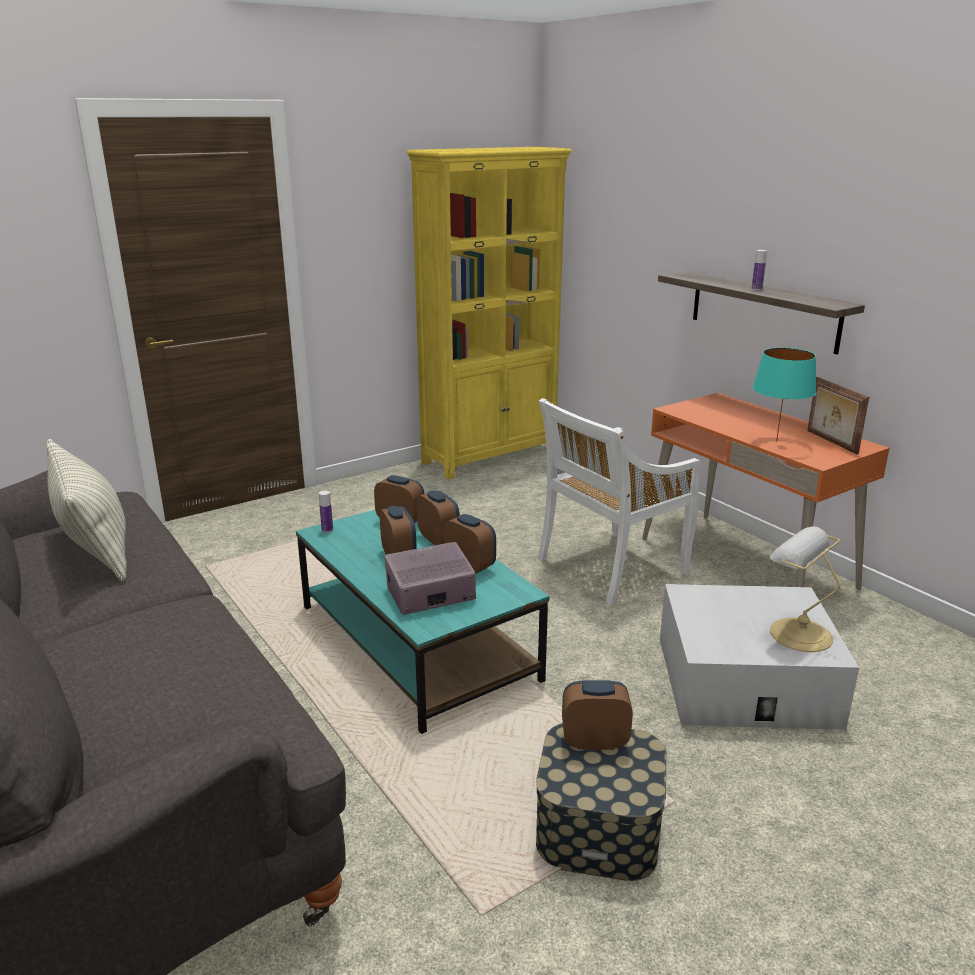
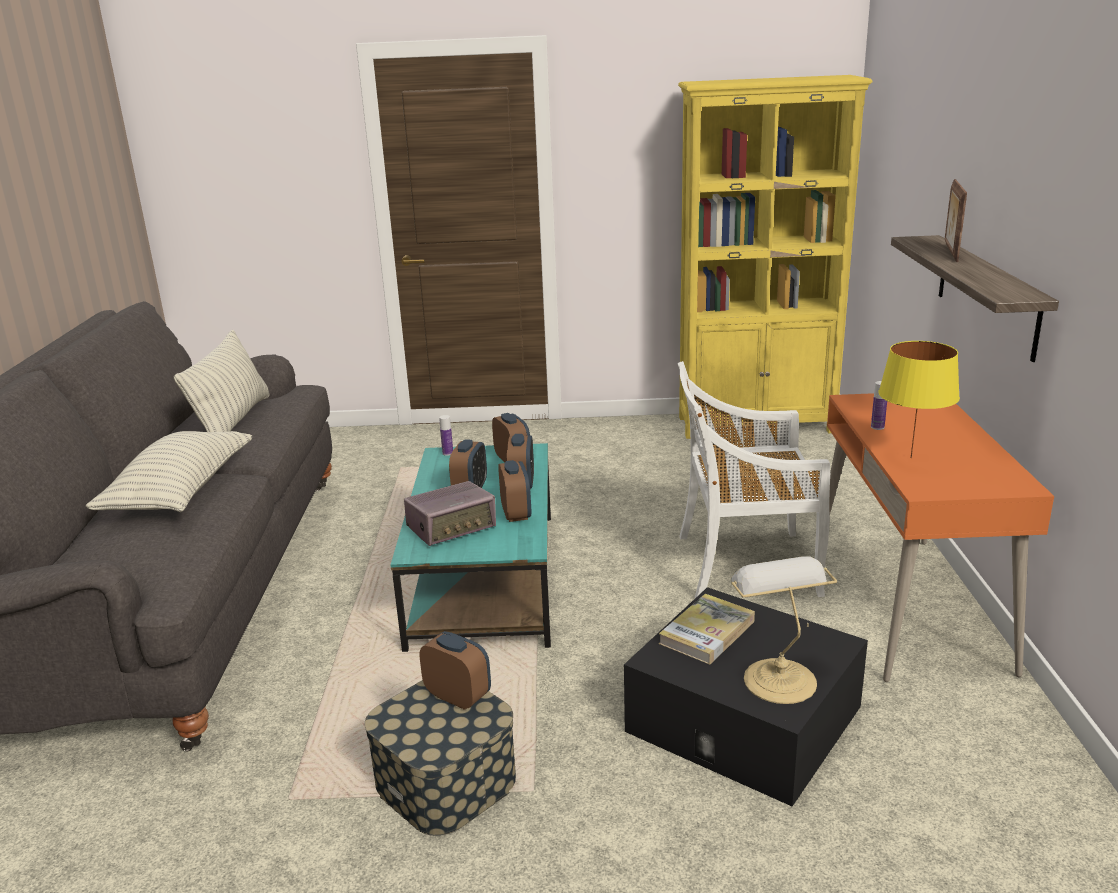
camera: 35 degrees right, 0 degrees up
radio [385,542,476,615] -> radio turned 135 degrees clockwise [404,481,496,546]
white storage box [660,584,859,730] -> black storage box [624,587,868,806]
bottle [751,250,767,290] -> bottle moved to [871,381,887,430]
turquoise table lamp [752,348,816,442] -> yellow table lamp [878,341,960,458]
picture frame [807,377,869,455] -> picture frame moved to [945,179,967,262]
none -> pillow [86,431,252,512]
none -> book [659,594,755,665]

